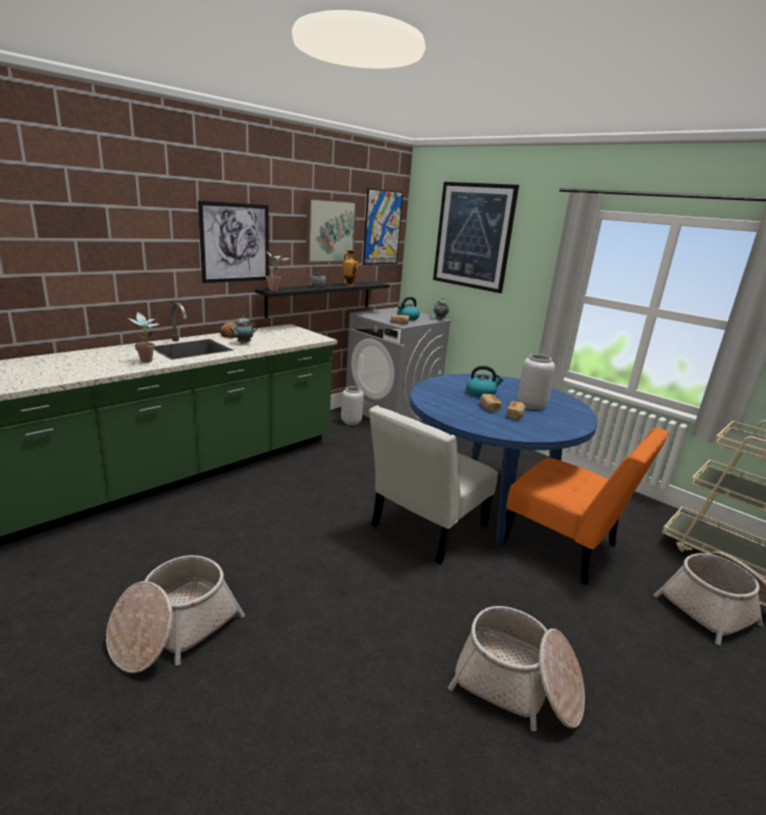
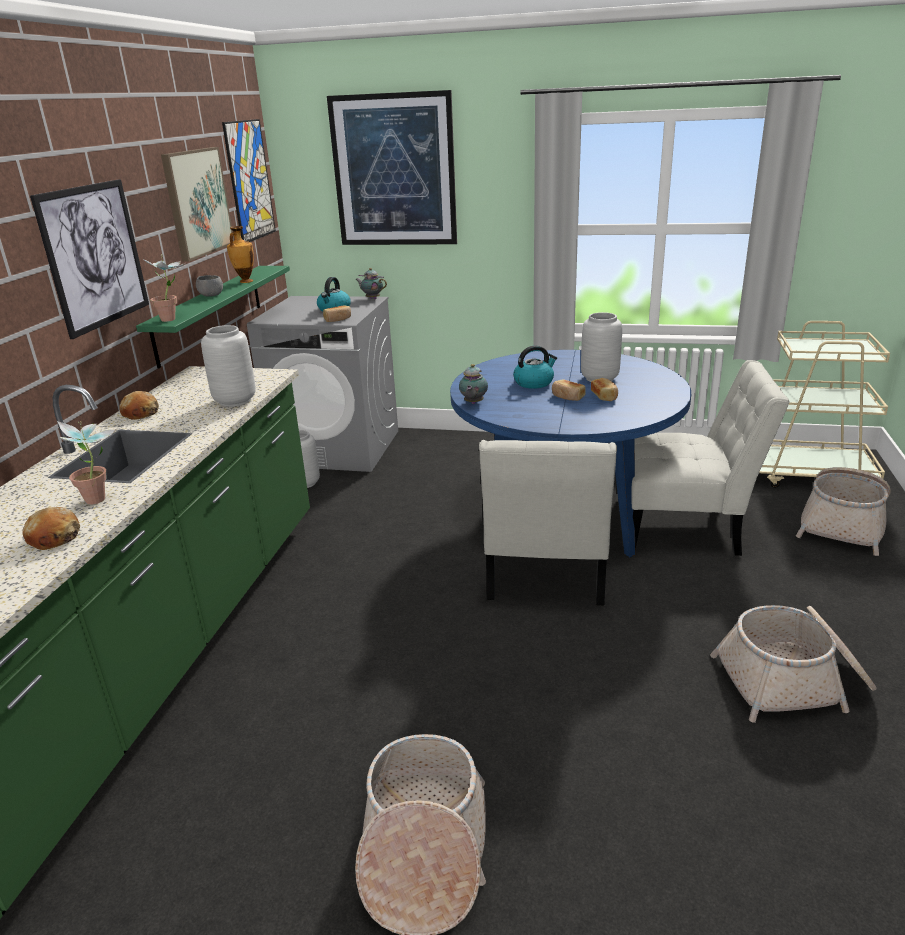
camera: 30 degrees left, 5 degrees up
teapot [228,316,258,344] -> teapot moved to [459,364,488,404]
black shelf [255,281,390,318] -> green shelf [136,266,290,368]
orange chair [504,427,669,585] -> white chair [631,360,790,556]
none -> bread [22,507,80,550]
none -> grey vase [201,325,256,407]

